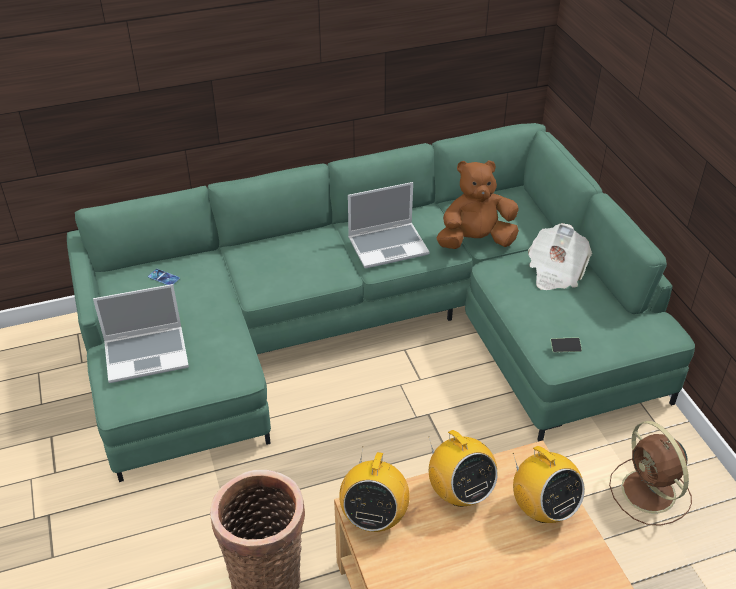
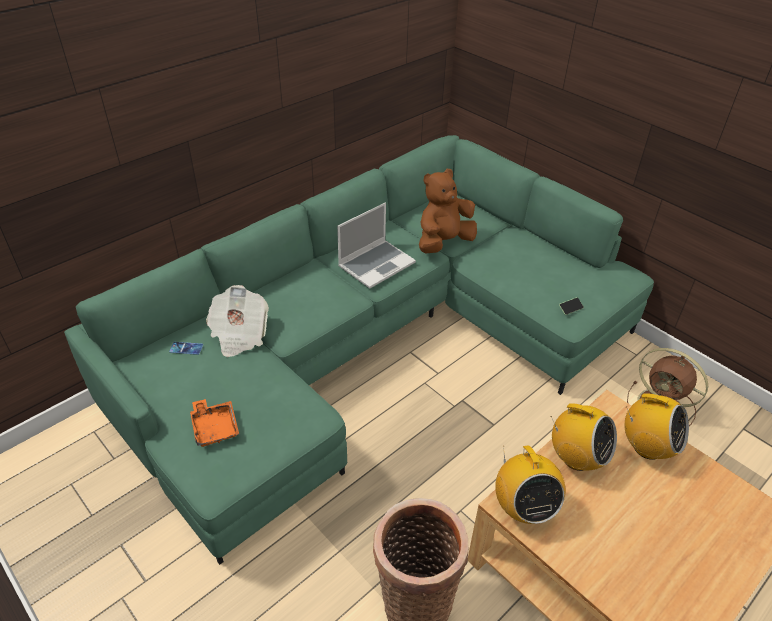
camera: 25 degrees left, 0 degrees up
laptop [93,284,189,383] -> orange tray [190,399,239,447]
newspaper [528,223,592,290] -> newspaper moved to [206,285,269,357]

